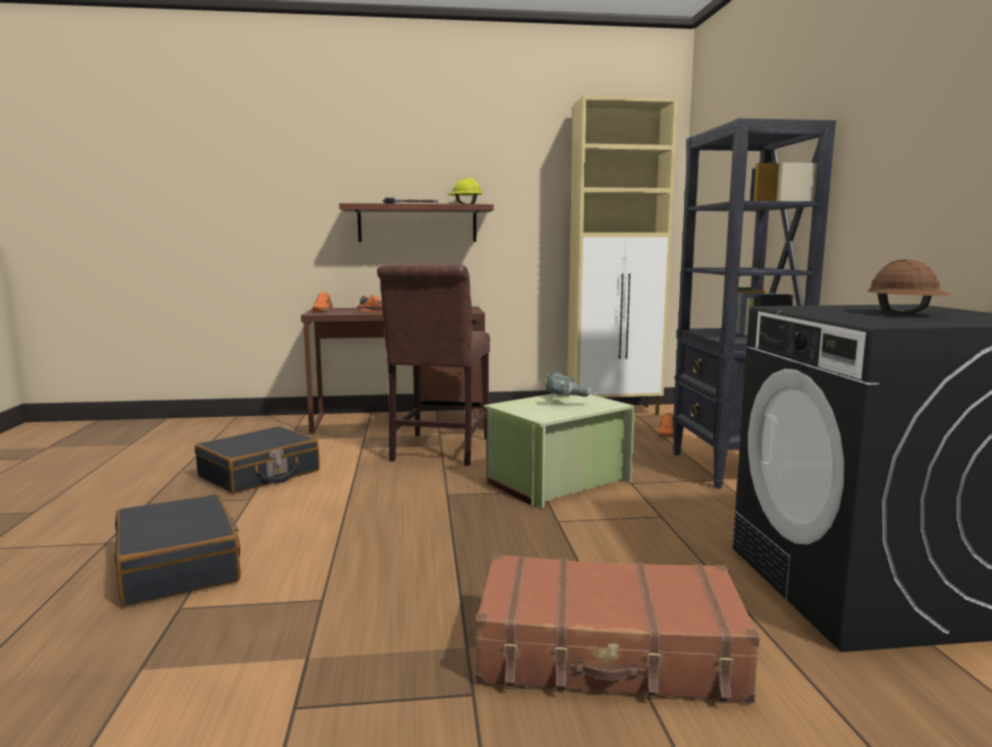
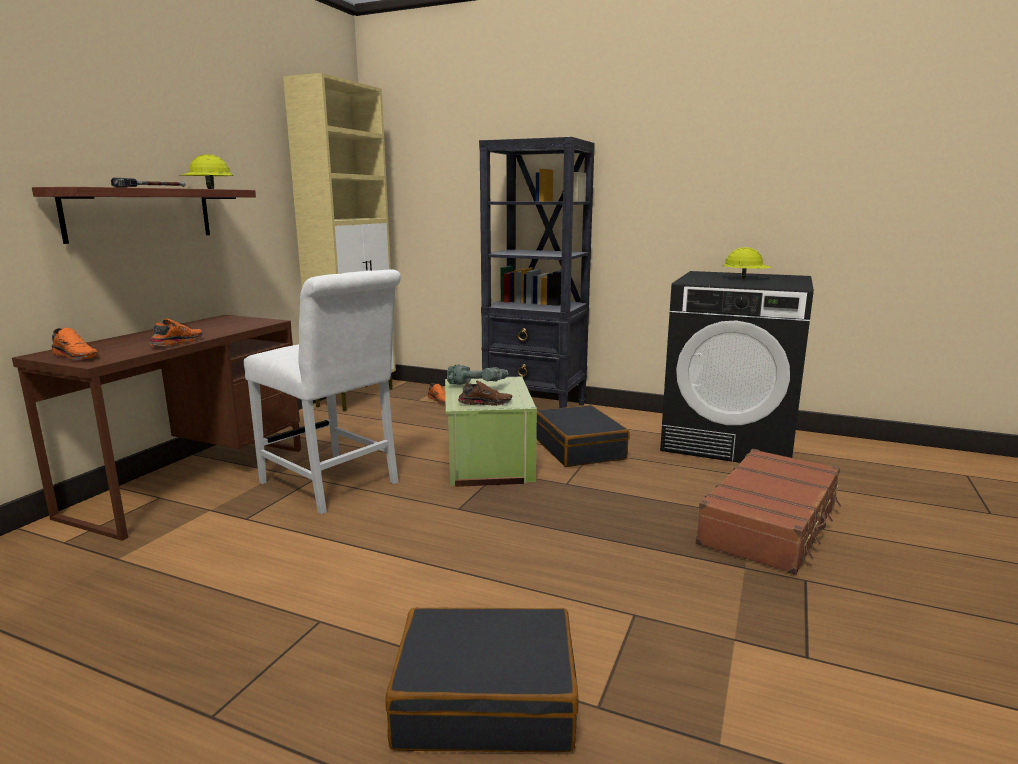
camera: 60 degrees left, 5 degrees up
black suitcase [195,426,320,494] -> black suitcase moved to [536,405,630,467]
brown chair [377,263,490,466] -> white chair [244,269,401,514]
brown hard hat [868,259,952,314] -> yellow hard hat [723,247,772,279]
none -> brown shoe [458,380,513,406]

